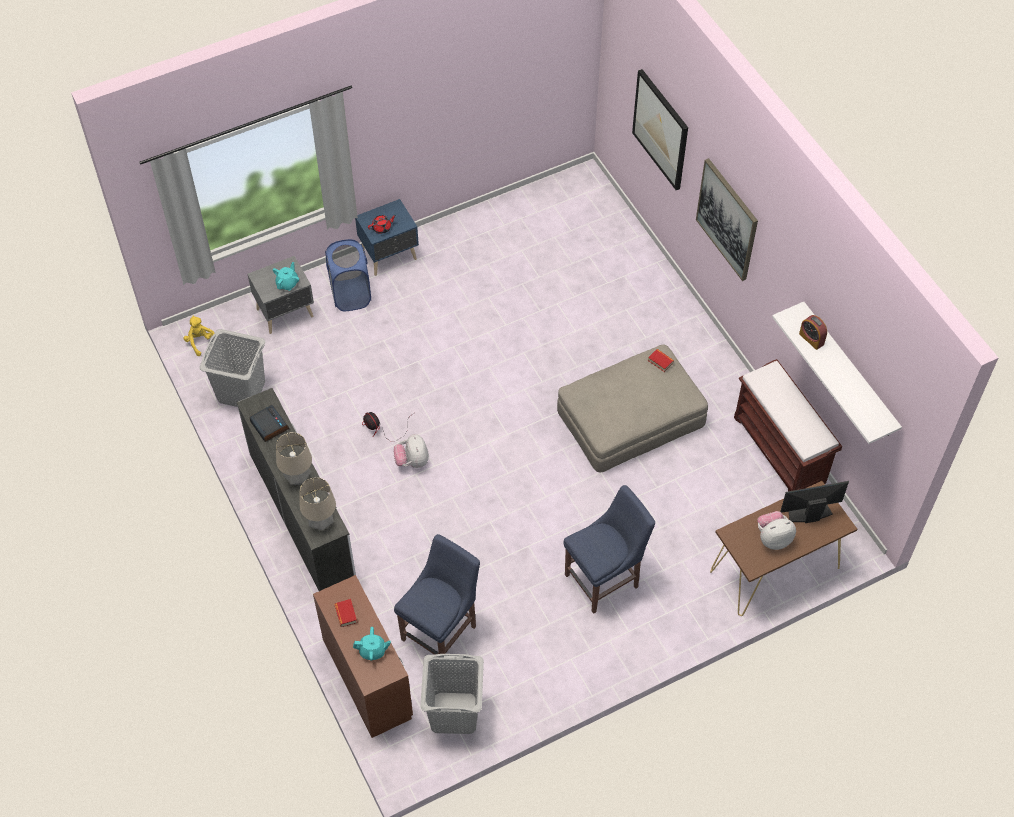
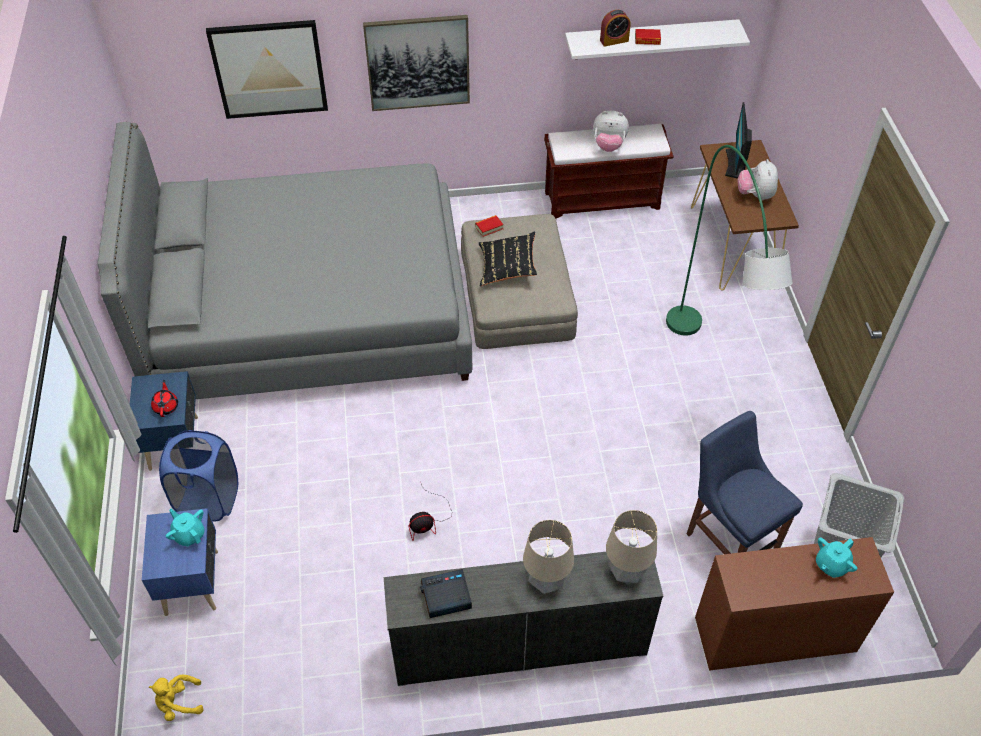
camera: 70 degrees left, 5 degrees down
grey laundry basket [199,329,266,407] -> none
grey nightstand [248,256,314,334] -> blue nightstand [142,508,218,616]
book [334,599,357,627] -> book moved to [635,29,661,45]
turquoise teapot [353,627,391,660] -> turquoise teapot turned 150 degrees counterclockwise [816,537,857,578]
plush toy [394,434,429,468] -> plush toy moved to [593,111,629,152]
blue chair [563,485,655,614] -> green floor lamp [666,145,793,336]
none -> grey bed [98,122,472,399]
none -> black pillow [479,232,537,286]

